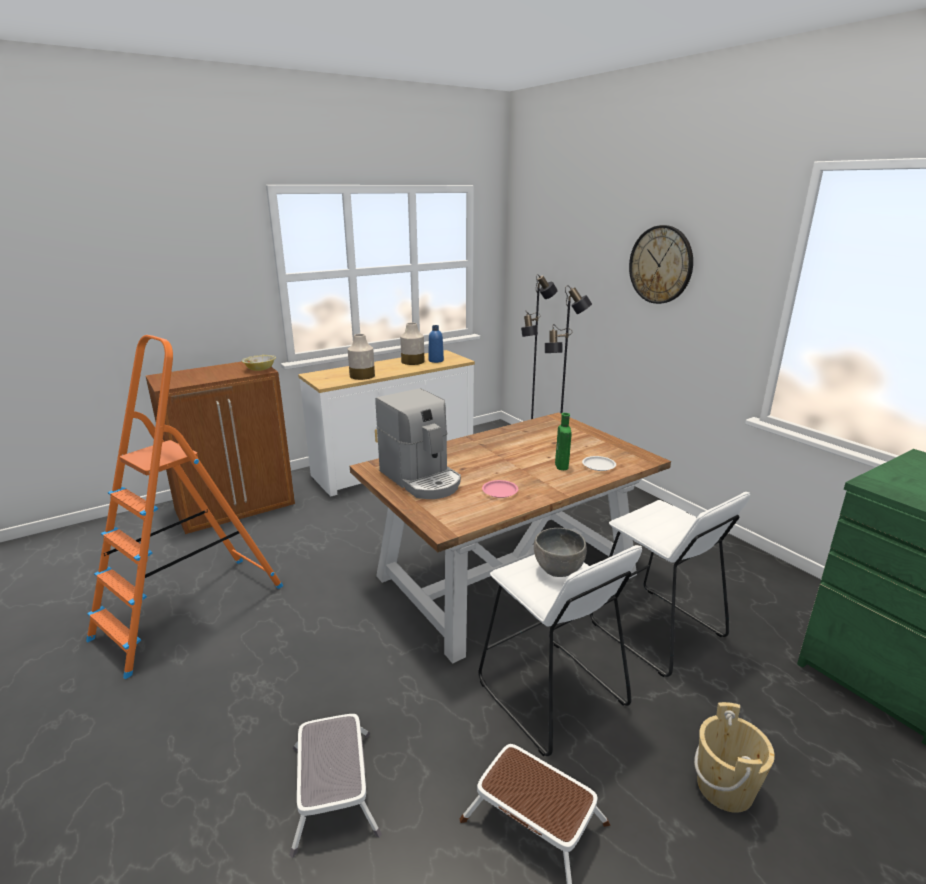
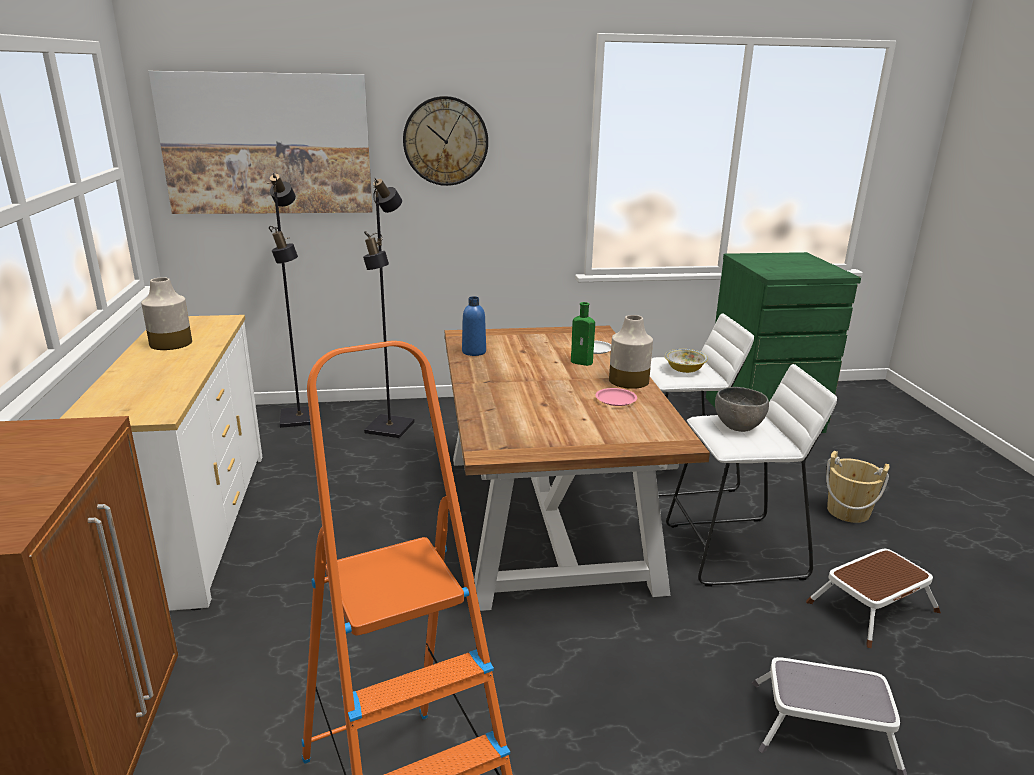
camera: 65 degrees left, 0 degrees up
bowl [242,355,276,371] -> bowl moved to [665,349,708,373]
beige vase [348,334,375,380] -> beige vase moved to [609,315,653,389]
coffee machine [375,388,461,499] -> none
blue bottle [428,325,444,363] -> blue bottle moved to [462,296,486,356]
none -> picture [149,71,373,214]

